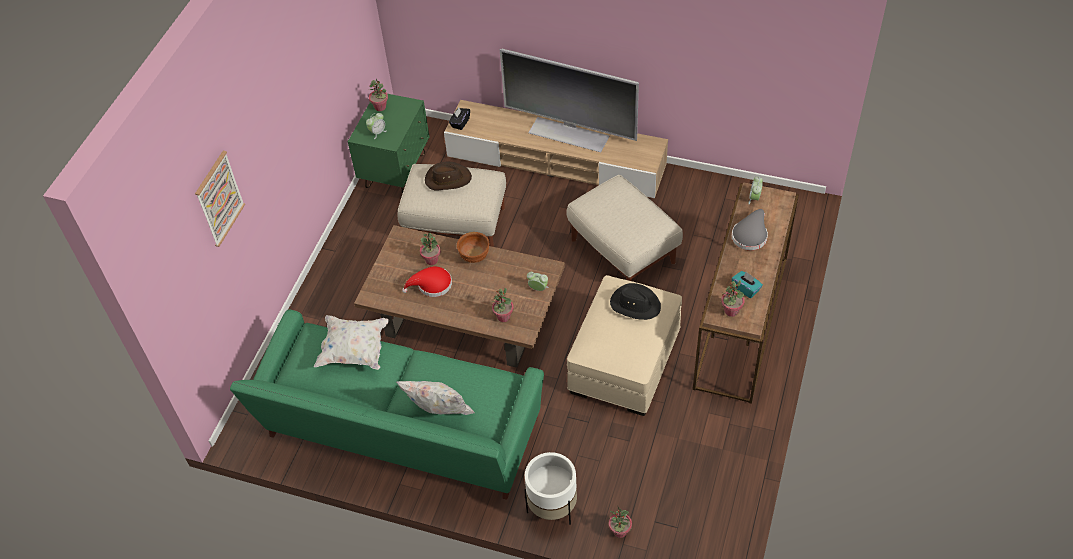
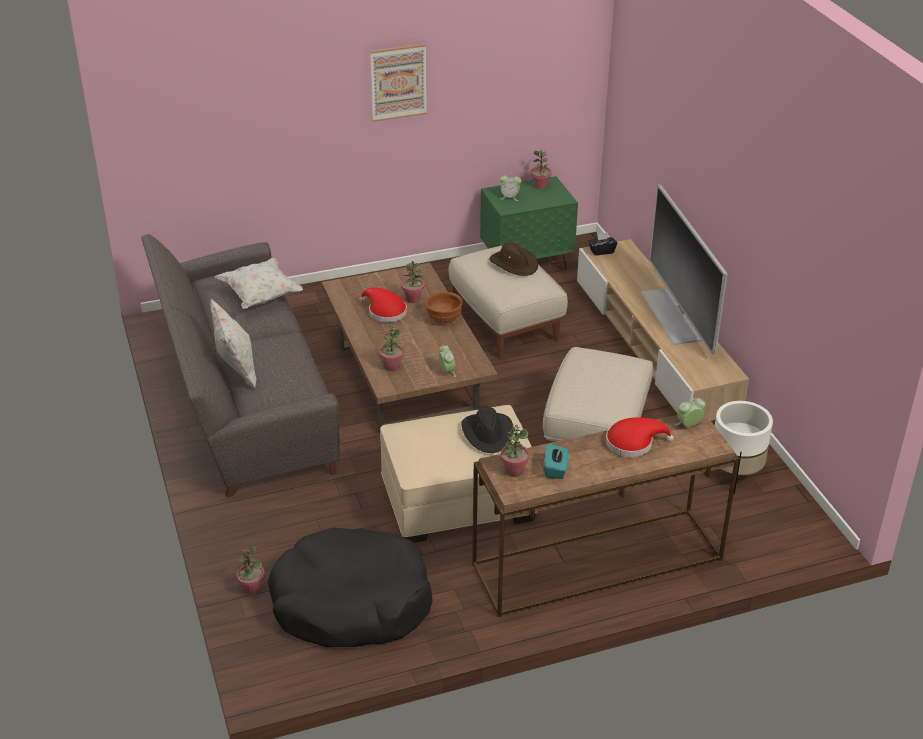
camera: 50 degrees right, 15 degrees down
picture [195,151,245,247] -> picture moved to [370,43,427,122]
green sofa [230,309,544,500] -> grey sofa [141,234,340,497]
white planter [524,452,577,525] -> white planter moved to [715,401,773,494]
grey hat [732,209,768,250] -> red hat [606,417,674,457]
none -> black dog bed [268,528,433,647]

